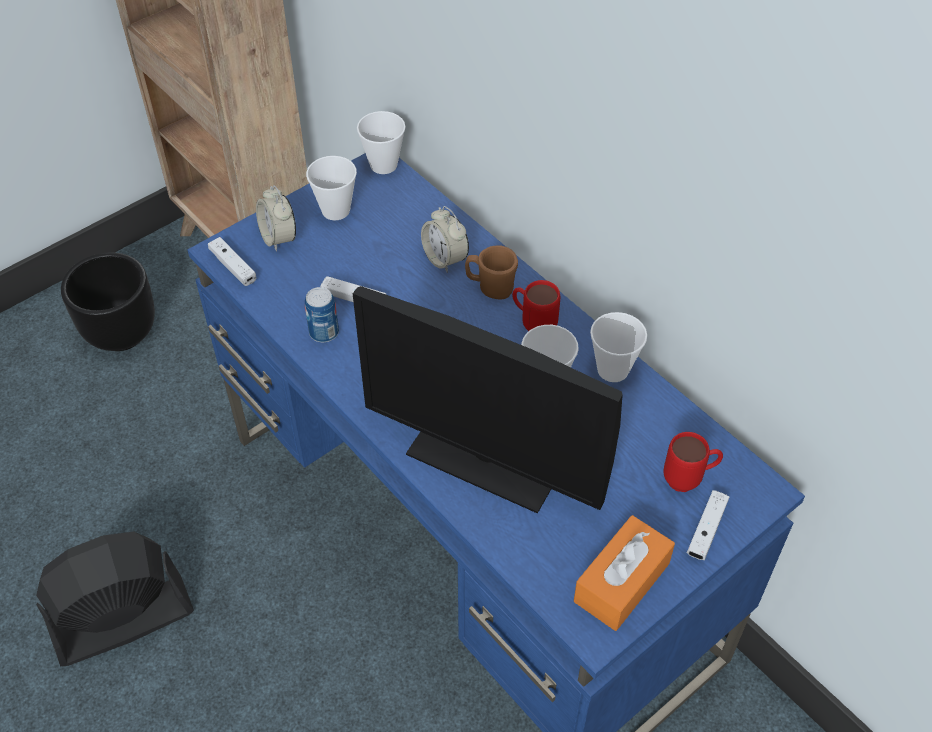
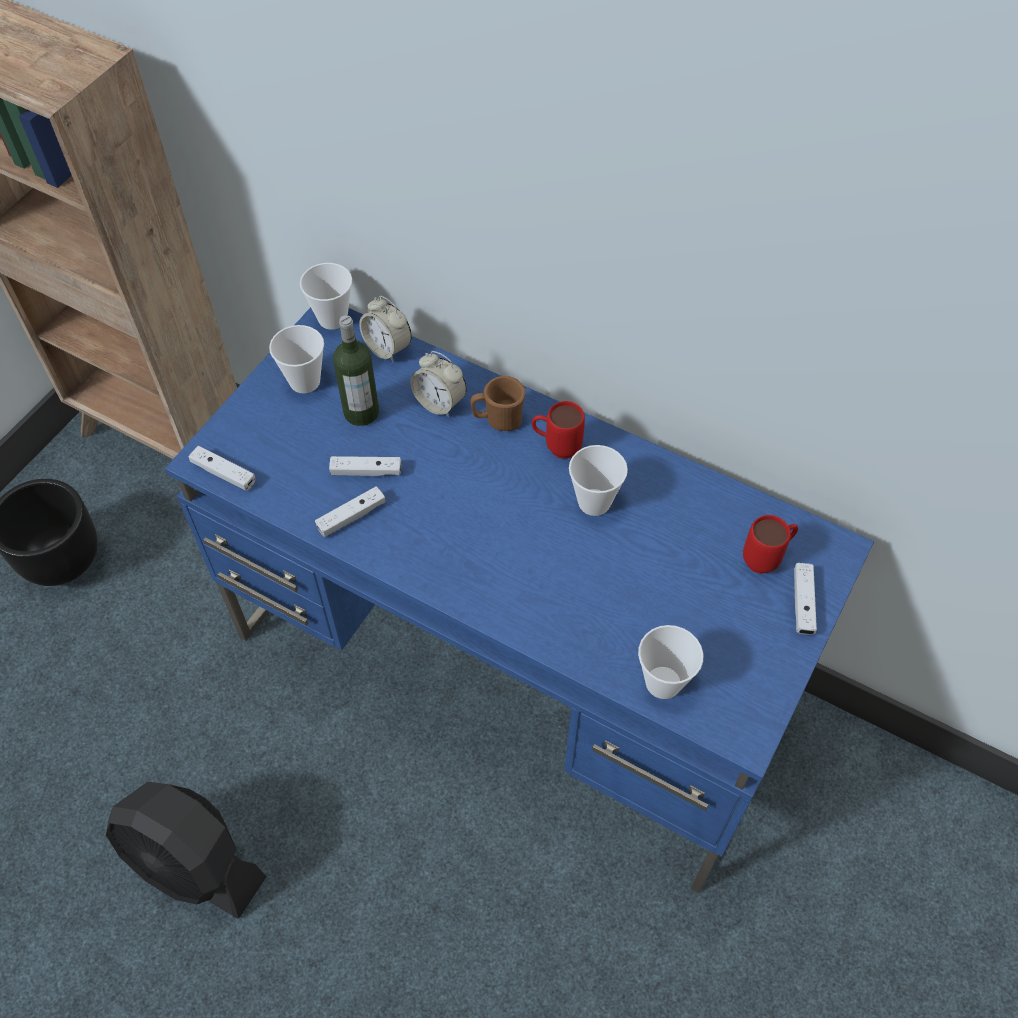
camera: 20 degrees left, 5 degrees up
black fan [36,532,194,666] -> black fan turned 105 degrees counterclockwise [106,782,266,919]
alarm clock [256,185,296,252] -> alarm clock moved to [359,296,412,362]
can [305,287,339,342] -> white game controller [315,486,386,537]
monitor [353,286,622,514] -> none
orange tissue box [574,515,675,631] -> none
cup [590,312,647,382] -> cup moved to [638,625,703,699]
none -> bottle [333,315,379,426]

